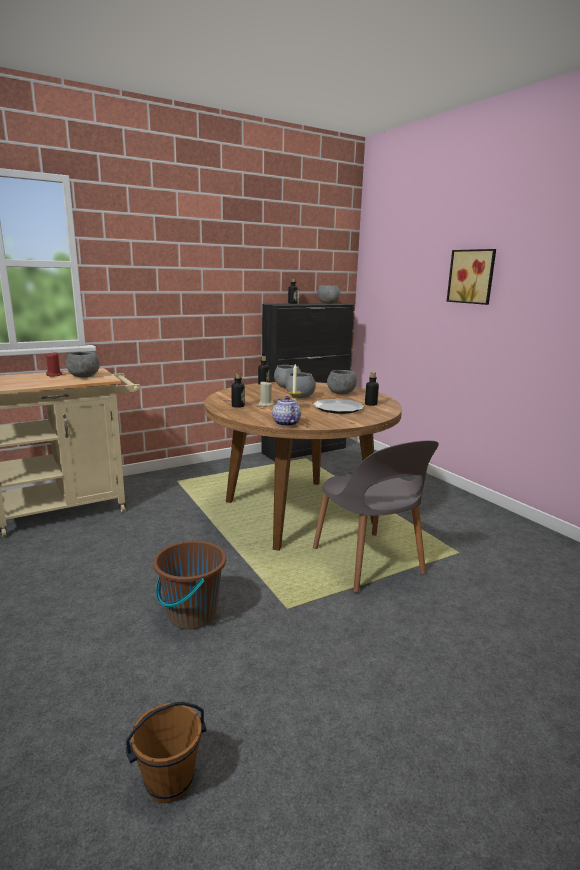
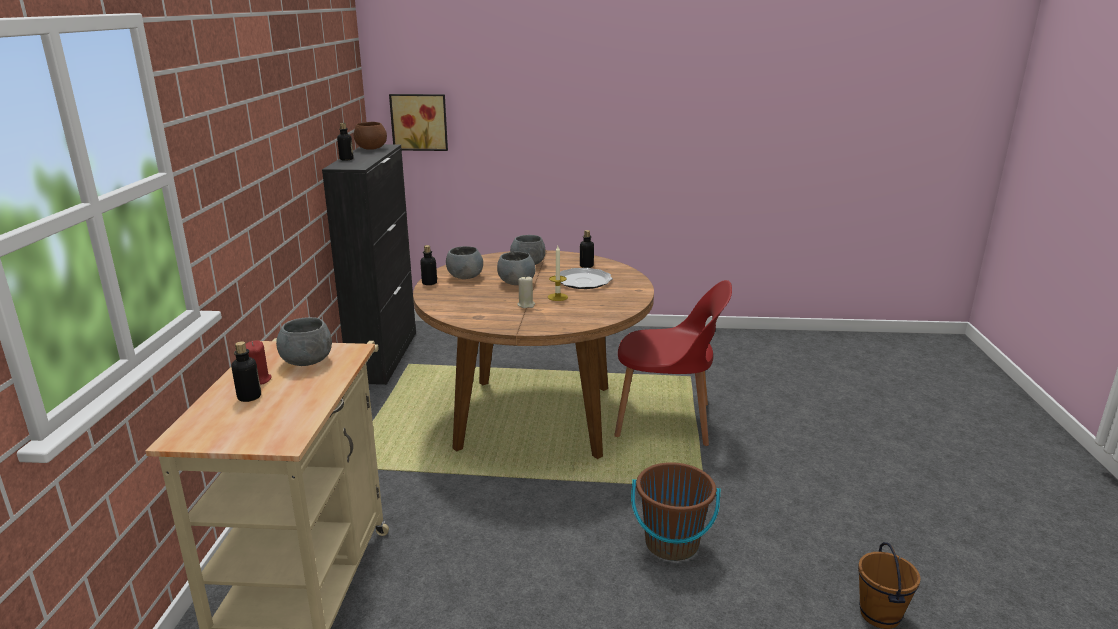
camera: 55 degrees left, 5 degrees up
bottle [231,372,245,408] -> bottle moved to [231,341,261,402]
teapot [272,396,301,426] -> none
grey chair [313,440,439,593] -> red chair [614,280,732,446]
grey bowl [317,285,340,304] -> brown bowl [353,122,387,150]
picture [446,249,496,305] -> picture moved to [389,94,448,151]

